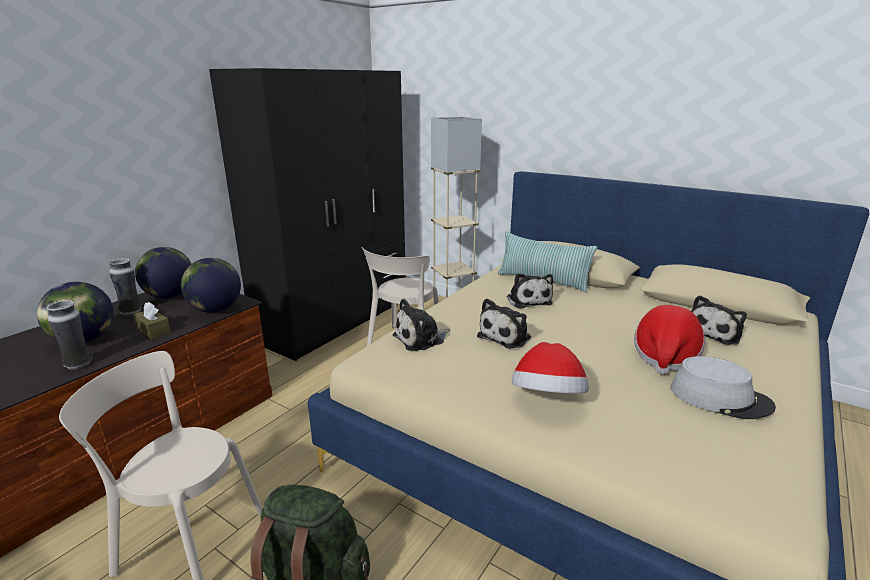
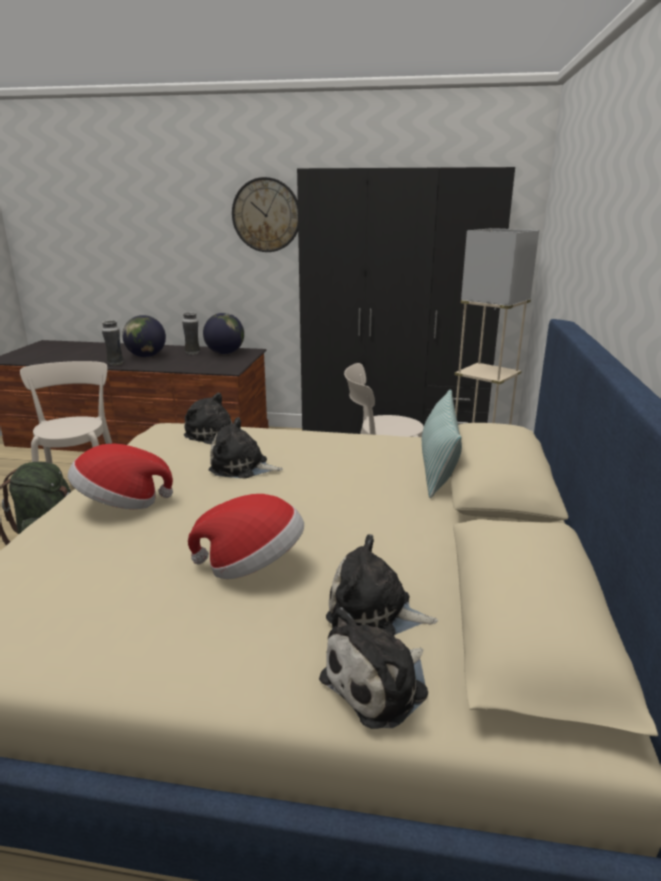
camera: 65 degrees right, 0 degrees up
brown tissue box [133,302,171,339] -> none
globe [181,258,241,313] -> none
plush toy [507,273,553,309] -> plush toy moved to [319,607,428,729]
grey hat [671,356,776,419] -> none
none -> wall clock [232,177,298,252]

